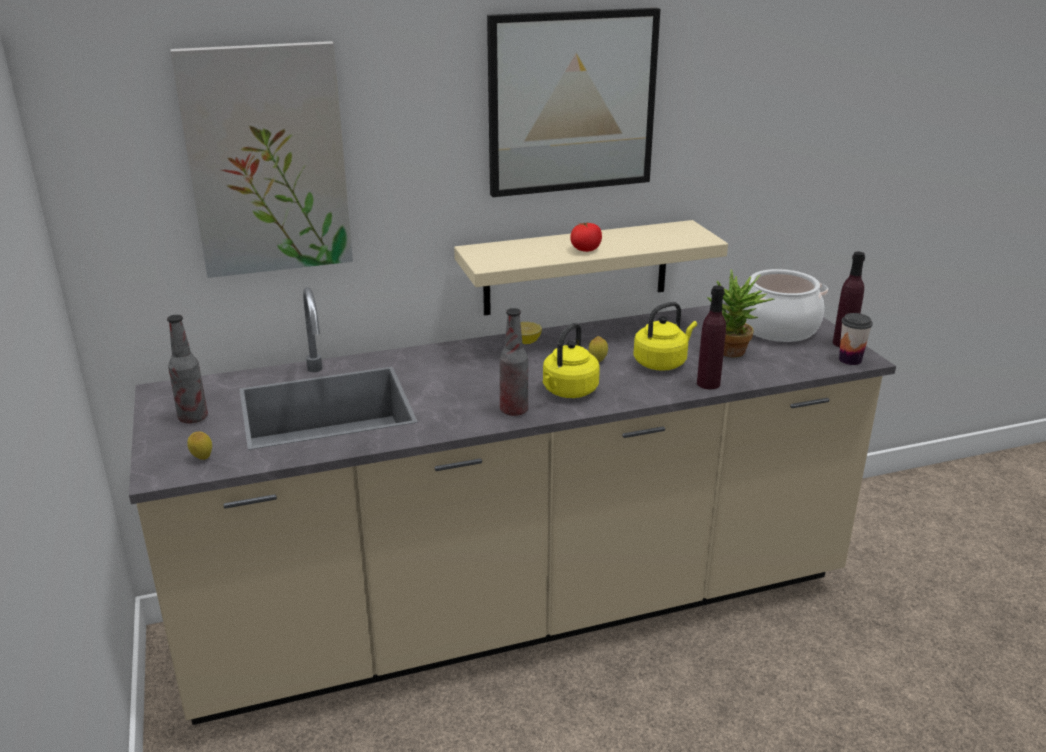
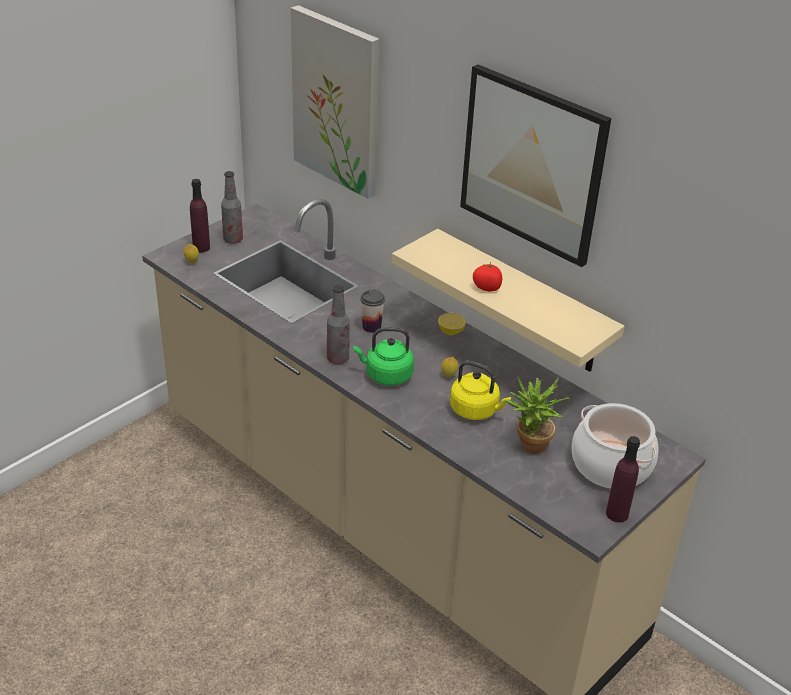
camera: 60 degrees right, 10 degrees up
yellow kettle [543,323,600,398] -> green kettle [353,327,414,386]
purple bottle [697,285,726,389] -> purple bottle moved to [190,179,210,253]
cup [839,313,873,365] -> cup moved to [360,289,385,333]

